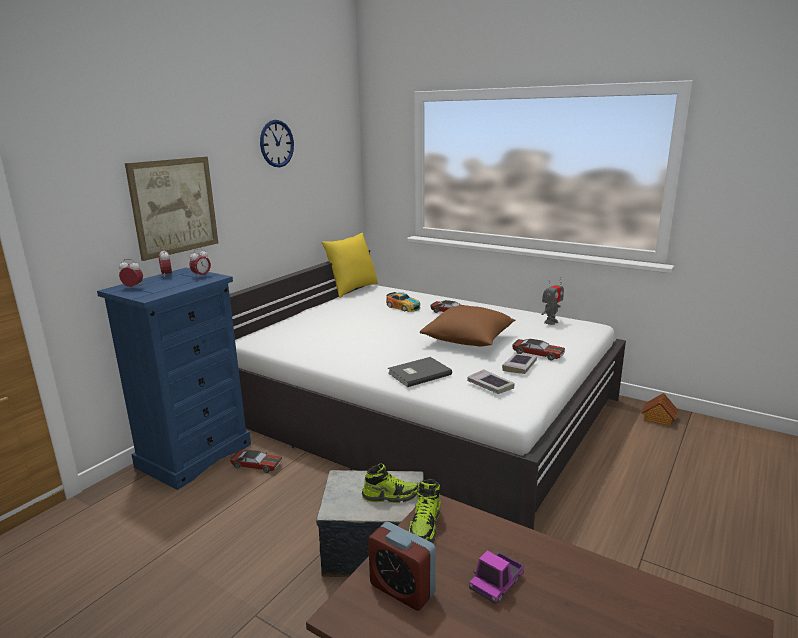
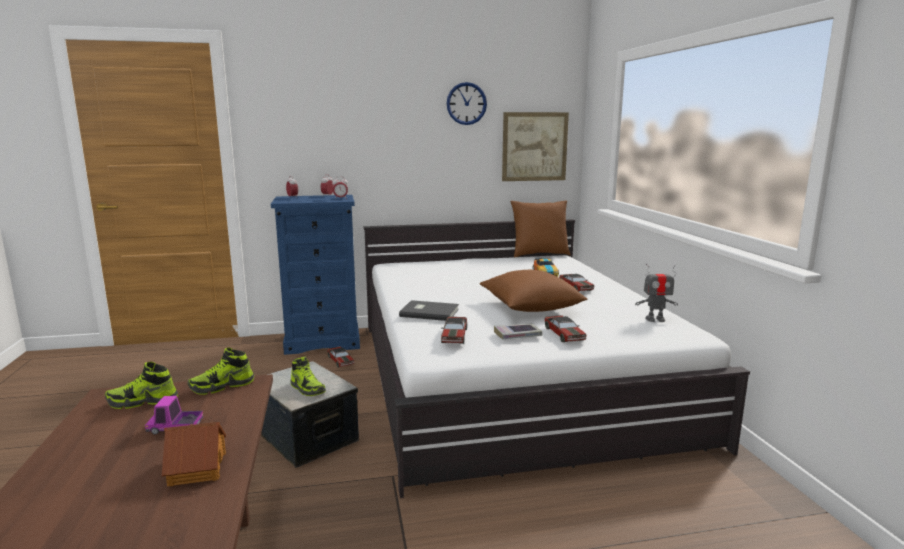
camera: 45 degrees right, 5 degrees down
picture [125,156,218,261] -> picture moved to [502,112,569,181]
yellow pillow [321,233,378,298] -> brown pillow [510,201,571,257]
alarm clock [368,522,436,611] -> shoe [105,362,178,409]
book [467,369,515,394] -> toy car [441,317,467,344]
toy house [642,393,678,427] -> toy house moved to [162,422,226,486]

